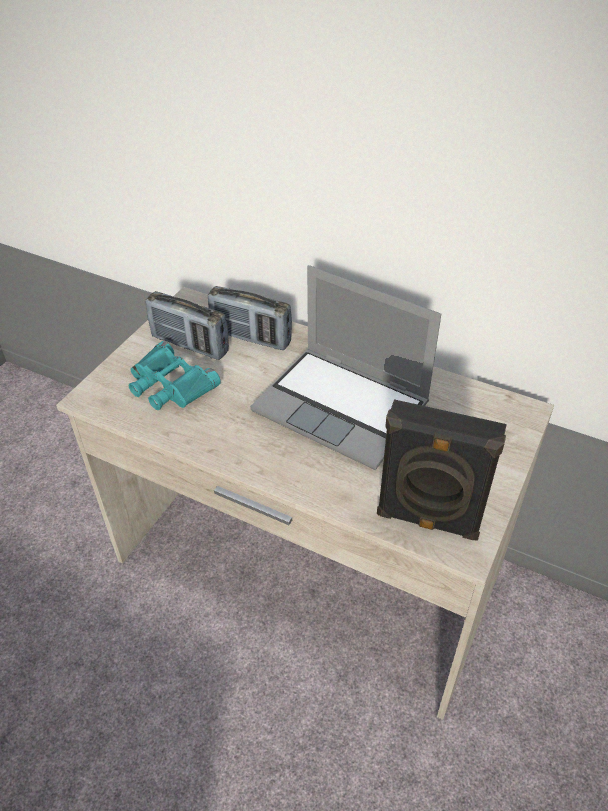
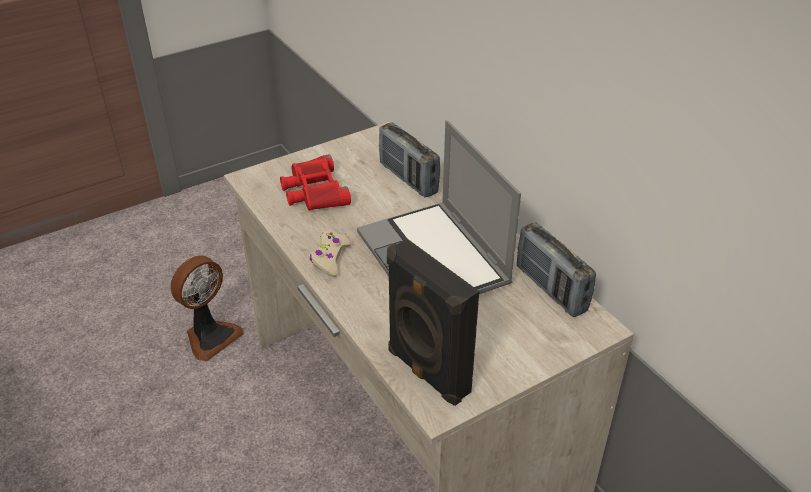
camera: 30 degrees right, 5 degrees down
turquoise binoculars [129,341,220,410] -> red binoculars [280,154,351,211]
radio [145,291,229,360] -> radio moved to [517,222,596,317]
none -> fan [170,255,244,361]
none -> beige game controller [310,231,352,277]

